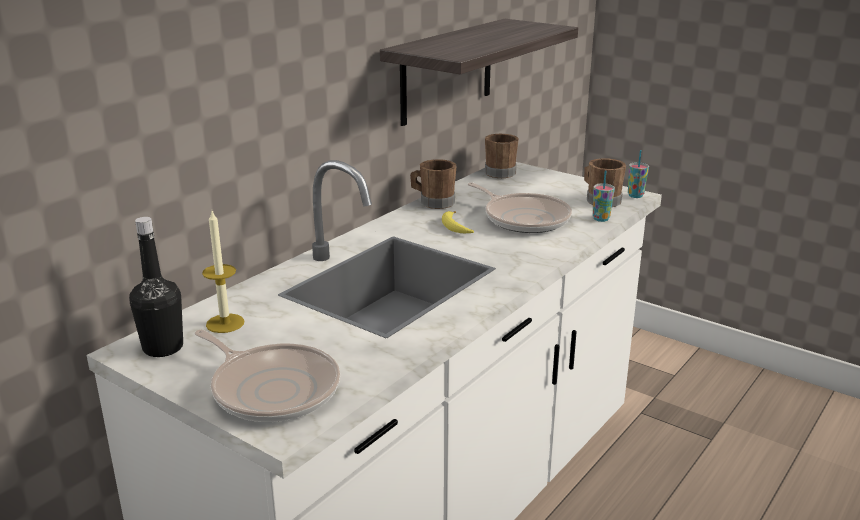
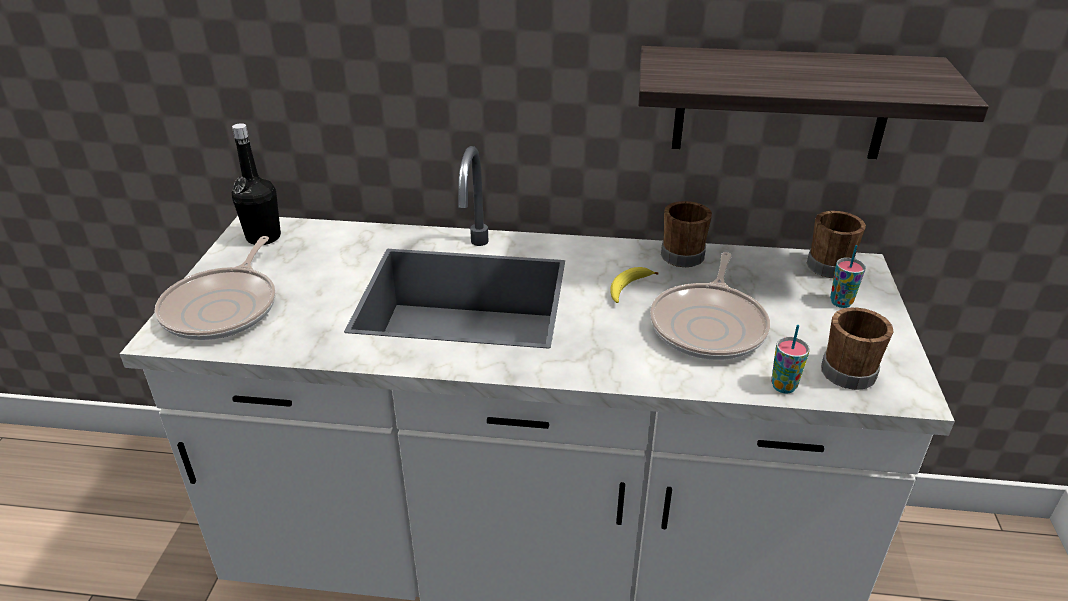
camera: 60 degrees right, 10 degrees up
candle [202,211,245,333] -> none
cup [628,150,649,198] -> cup moved to [830,245,866,308]

